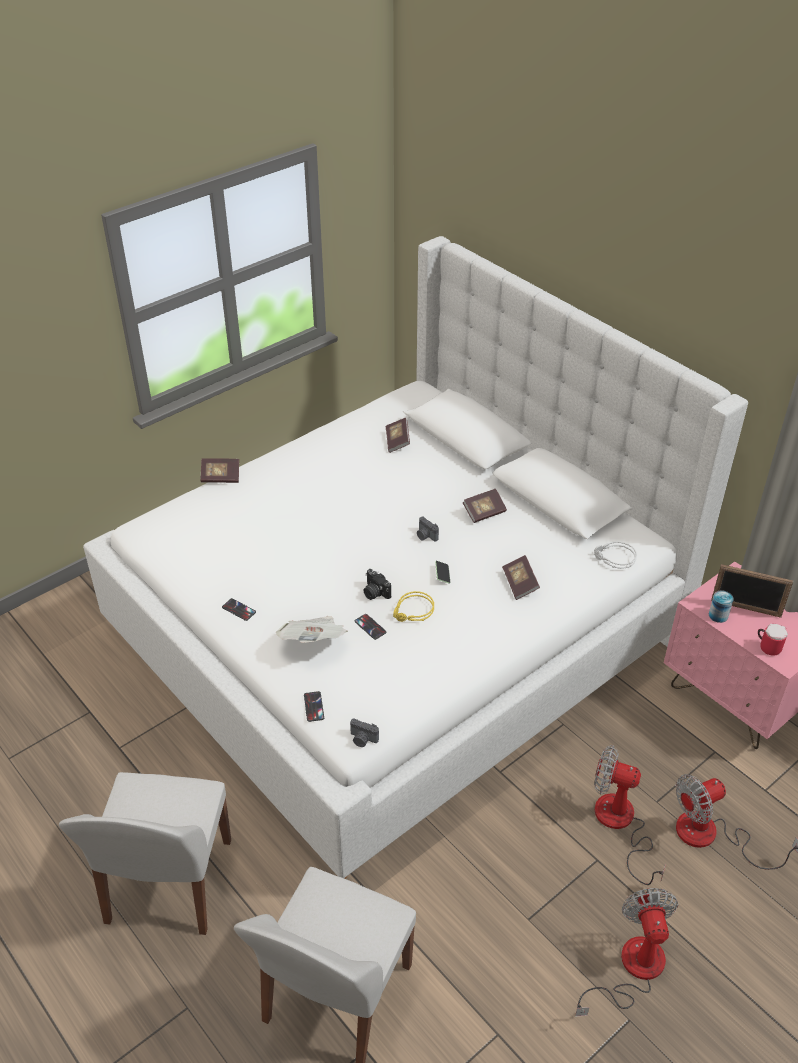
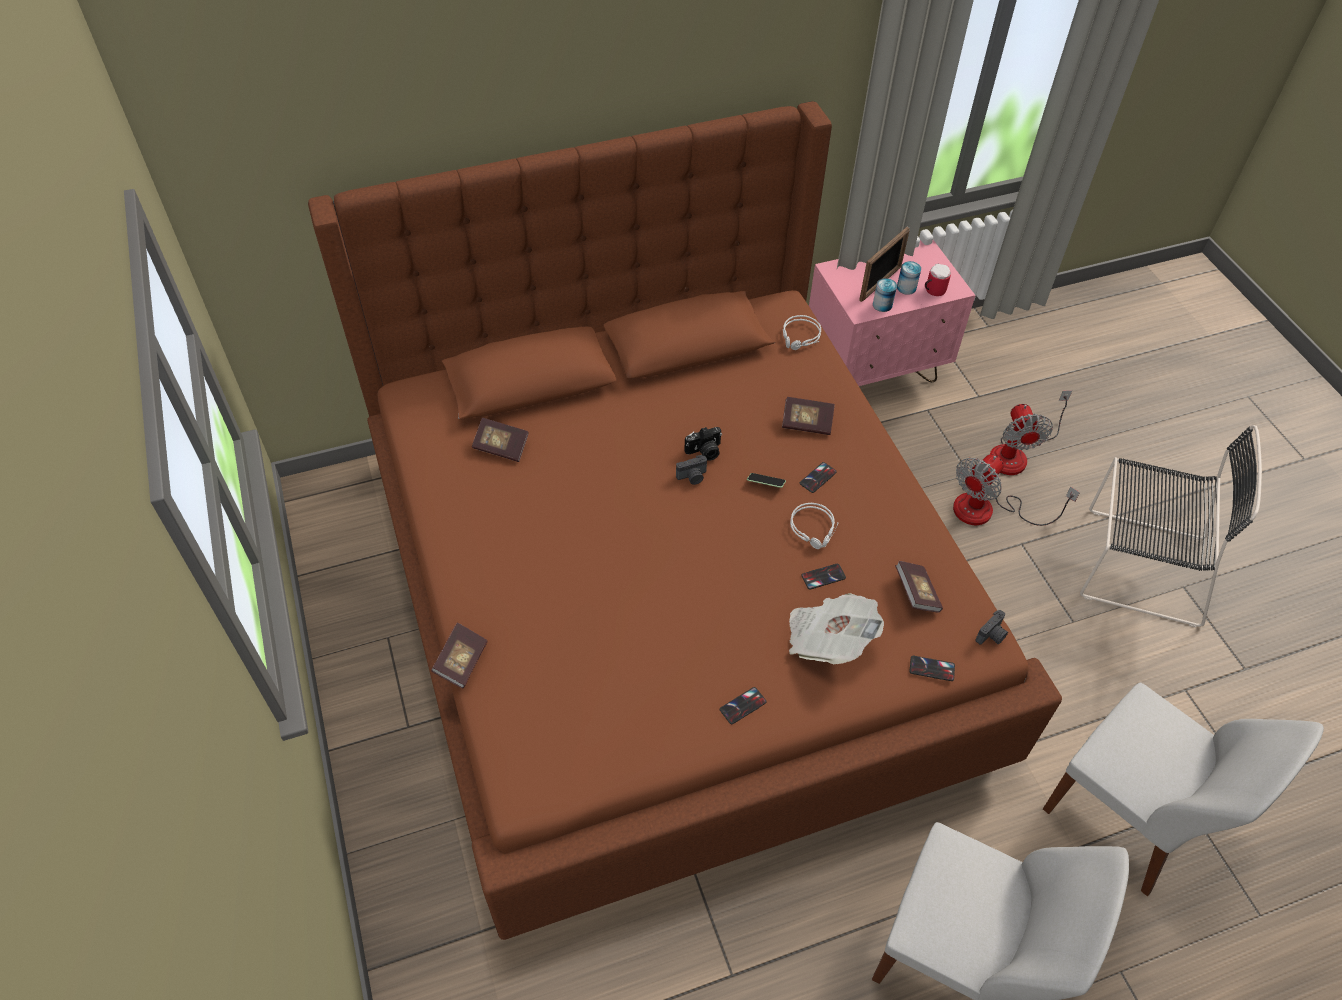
camera: 70 degrees left, 10 degrees up
white bed [83,236,748,879] -> brown bed [308,101,1062,940]
camera [363,569,391,600] -> camera moved to [684,427,722,461]
yellow headphones [393,591,434,622] -> grey headphones [790,503,838,549]
book [462,489,507,523] -> book moved to [895,561,943,613]
fan [575,888,678,1017] -> black chair [1080,425,1262,627]
none -> phone [800,462,837,493]
none -> can [897,261,921,295]

